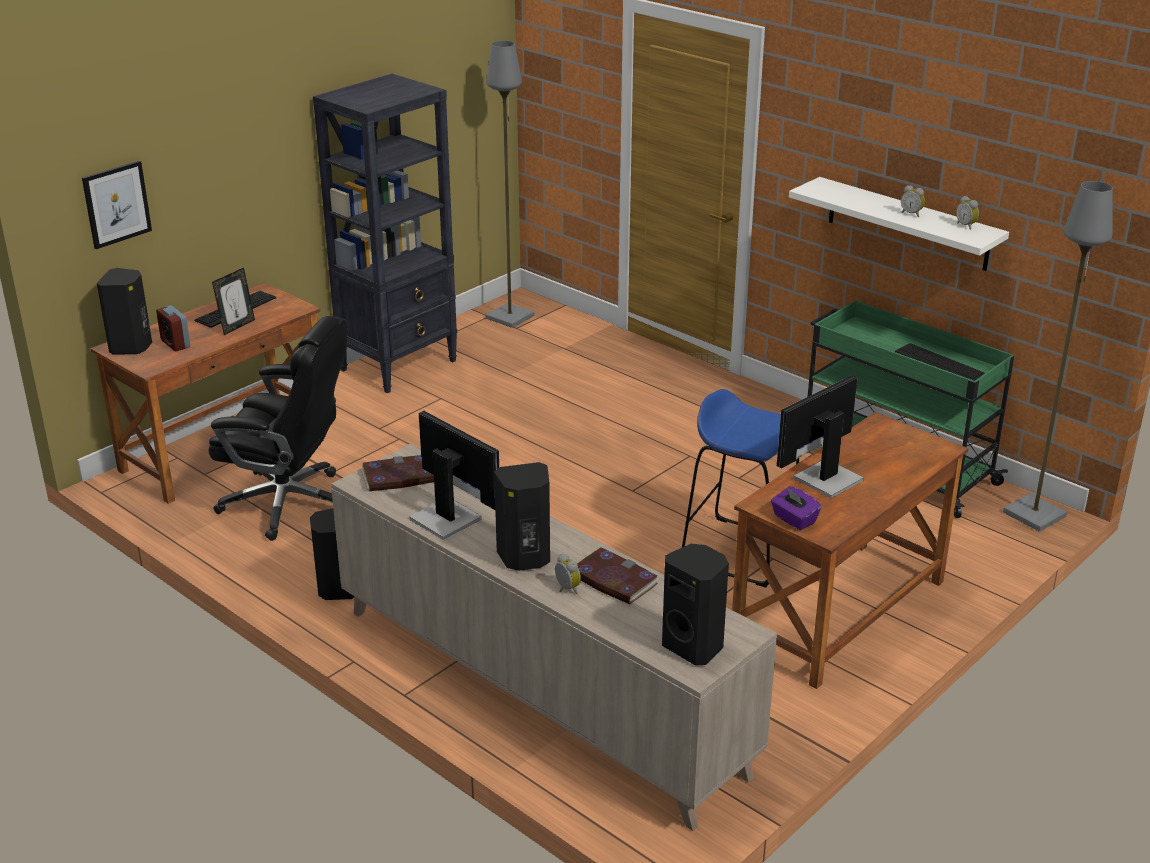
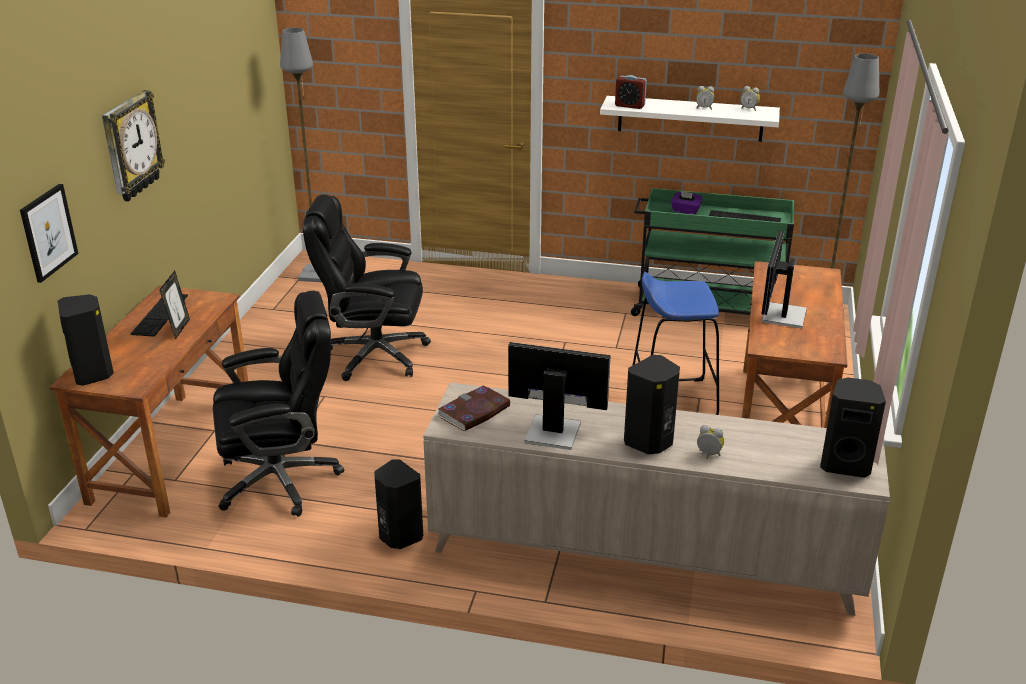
camera: 30 degrees left, 0 degrees up
alarm clock [156,305,190,351] -> alarm clock moved to [615,75,647,109]
black bookcase [313,74,457,393] -> none
book [577,547,659,604] -> none
purple tissue box [771,486,821,530] -> purple tissue box moved to [671,191,703,215]
none -> wall clock [102,90,165,201]
none -> black office chair [302,194,431,381]

